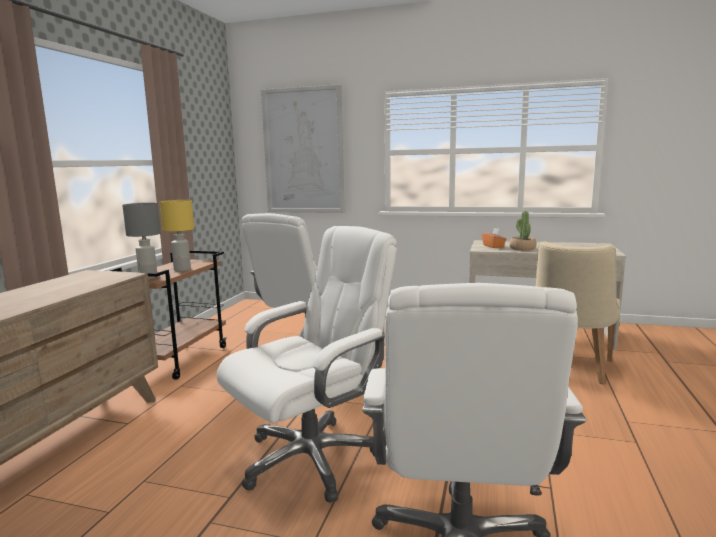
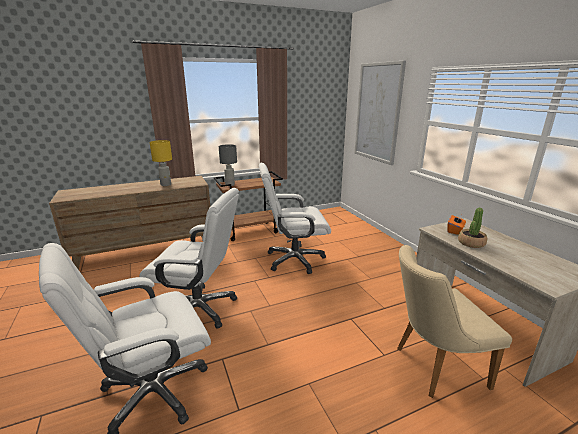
camera: 50 degrees right, 10 degrees up
yellow table lamp [160,200,194,271] -> yellow table lamp moved to [149,140,172,186]

